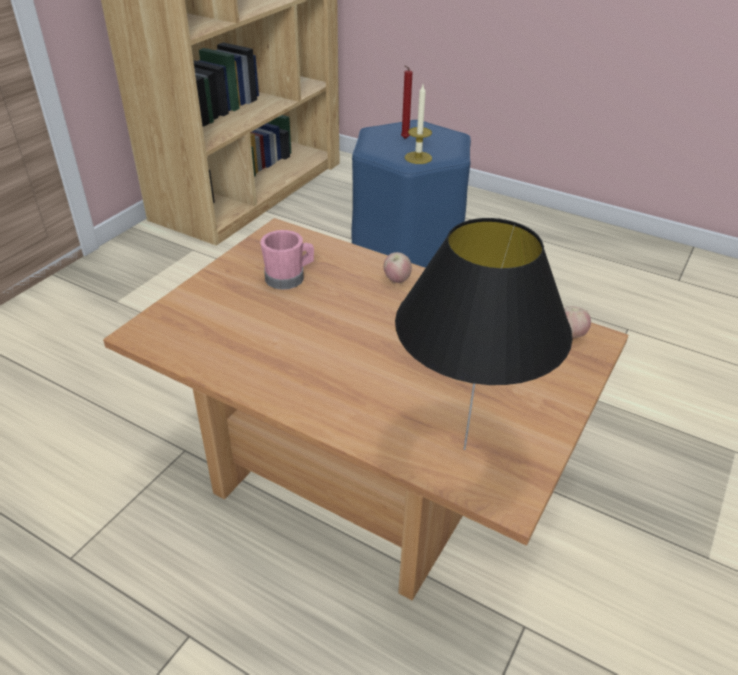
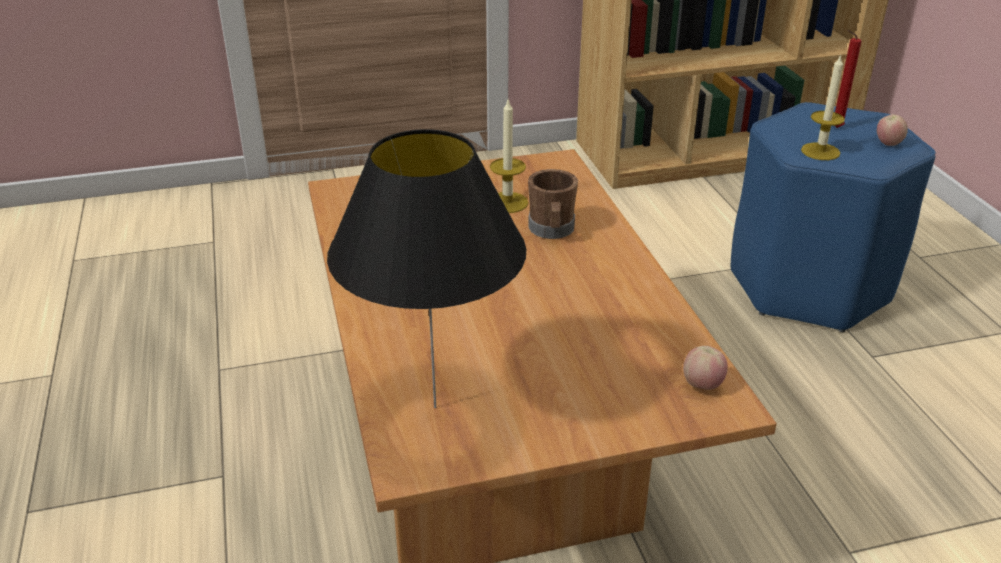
camera: 45 degrees right, 5 degrees down
pink mug [261,230,314,290] -> candle [490,100,528,213]
apple [384,252,412,283] -> apple moved to [877,114,908,146]
none -> brown mug [528,169,578,239]

